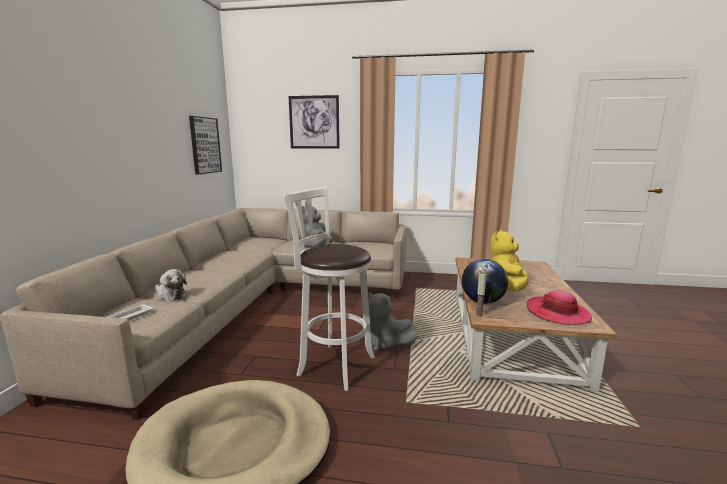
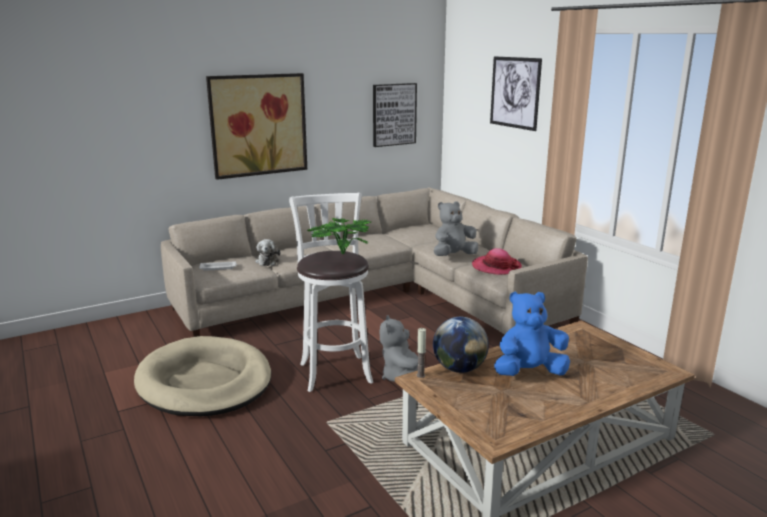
camera: 50 degrees right, 5 degrees up
yellow plush toy [491,229,528,292] -> blue plush toy [494,291,570,376]
hat [527,290,592,325] -> hat moved to [472,248,522,275]
none -> picture [206,73,307,180]
none -> potted plant [307,218,372,254]

